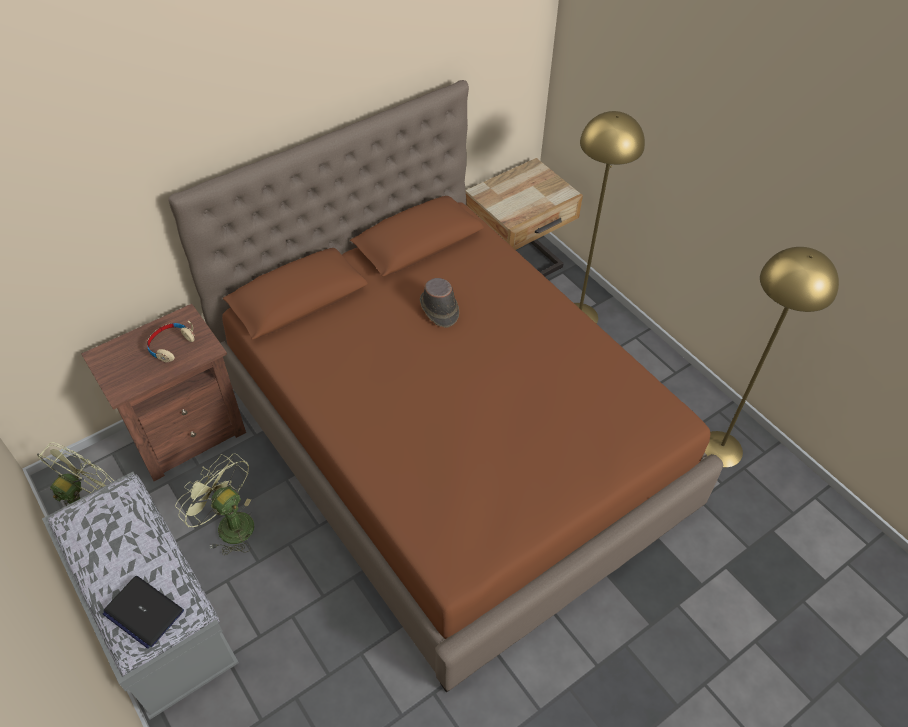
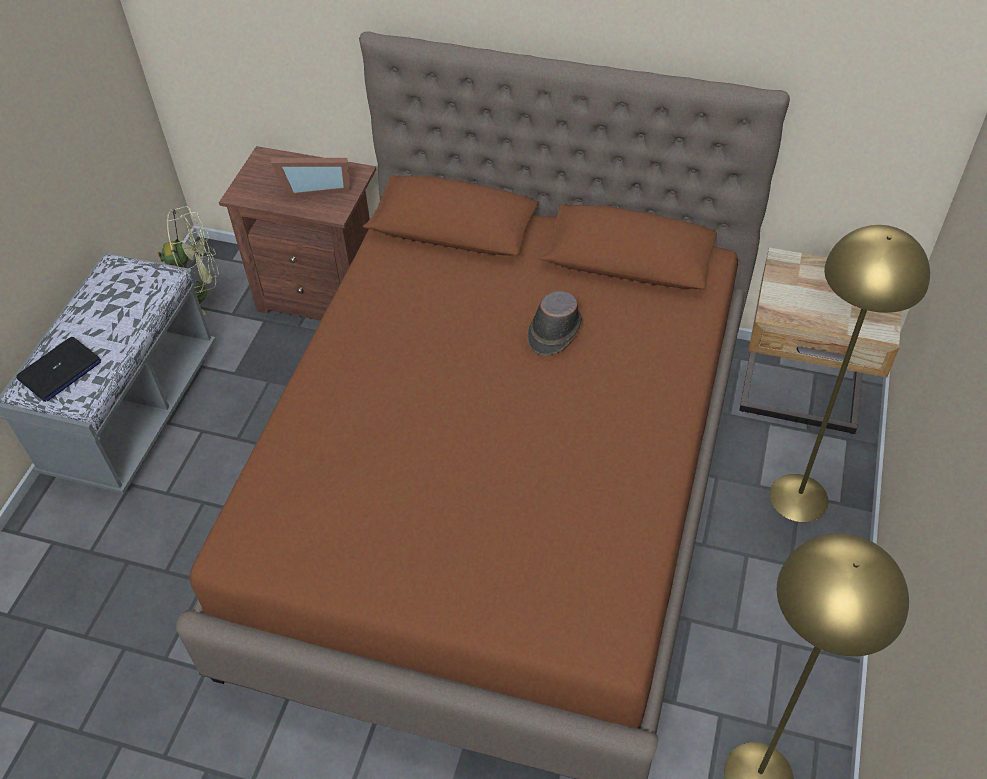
camera: 55 degrees right, 0 degrees up
laptop [103,576,184,649] -> laptop turned 135 degrees counterclockwise [16,337,101,402]
beige headphones [147,321,195,363] -> picture frame [271,158,351,198]
green fan [175,453,254,555] -> none

